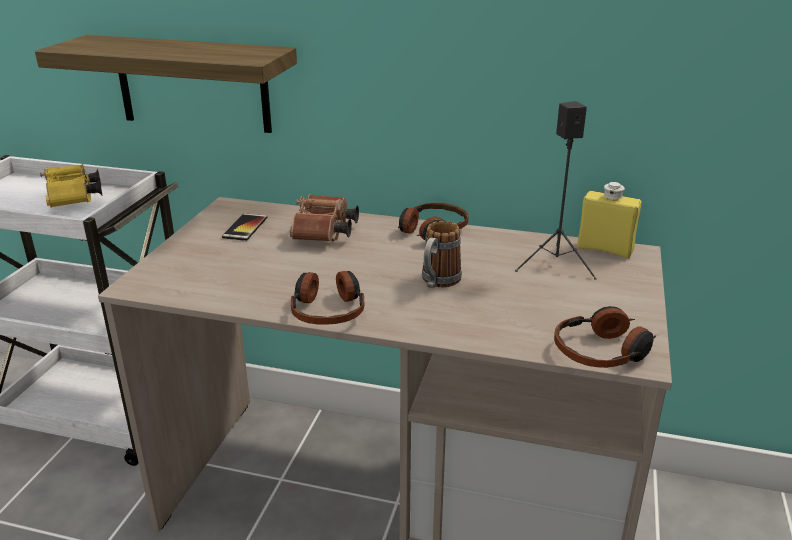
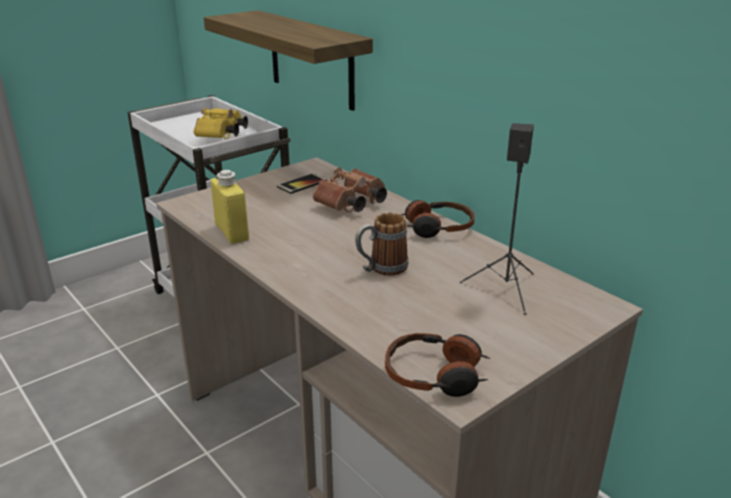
camera: 35 degrees right, 0 degrees up
headphones [291,271,364,325] -> none
yellow bottle [577,182,641,259] -> yellow bottle moved to [211,170,249,244]

